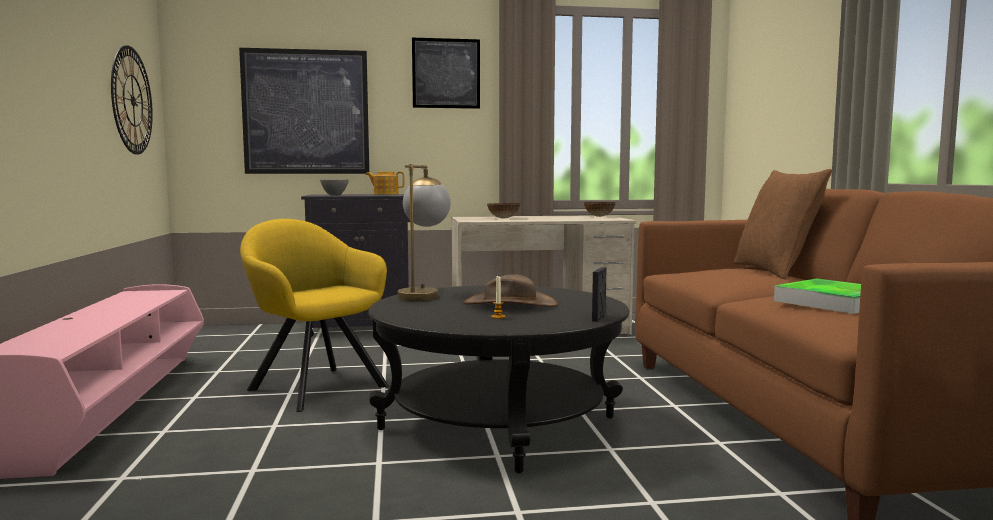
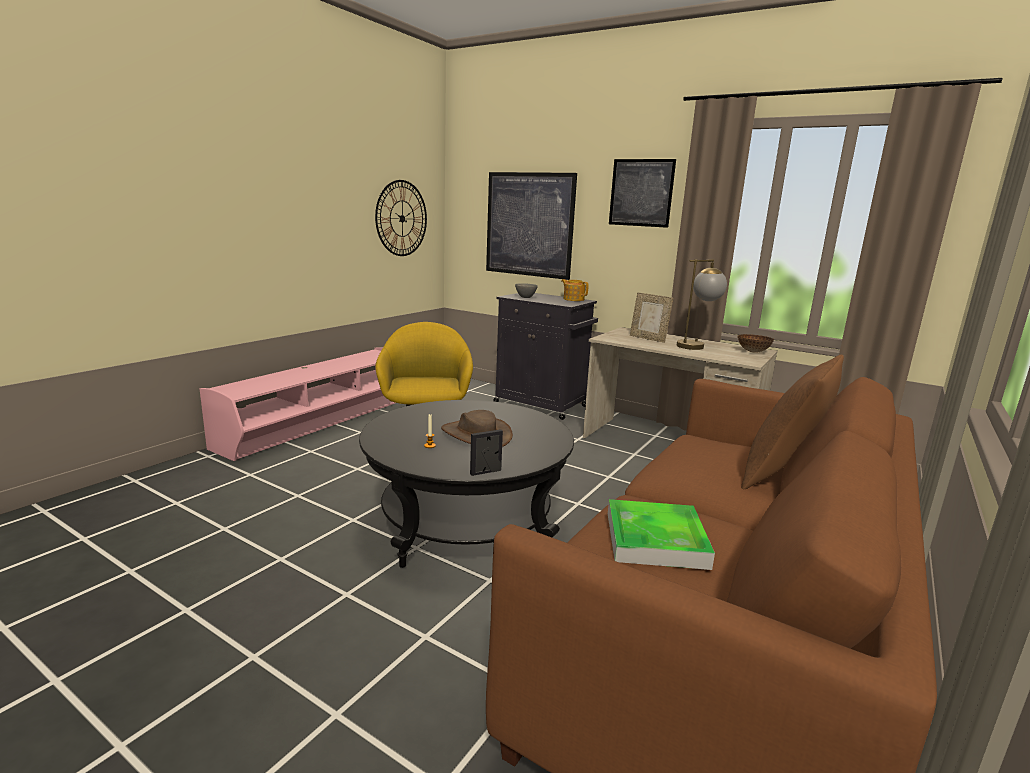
camera: 40 degrees right, 10 degrees up
table lamp [398,164,451,301] -> table lamp moved to [677,259,727,350]
bowl [487,203,520,219] -> picture frame [630,292,673,343]

